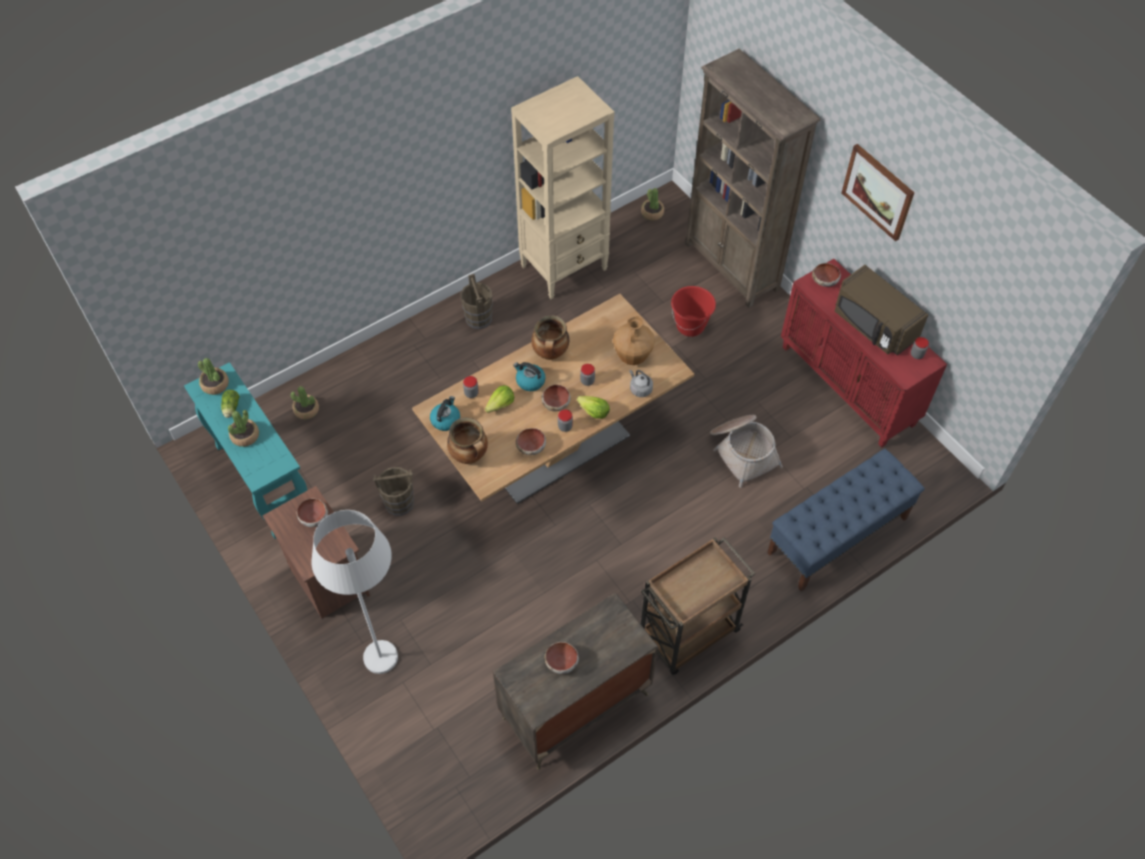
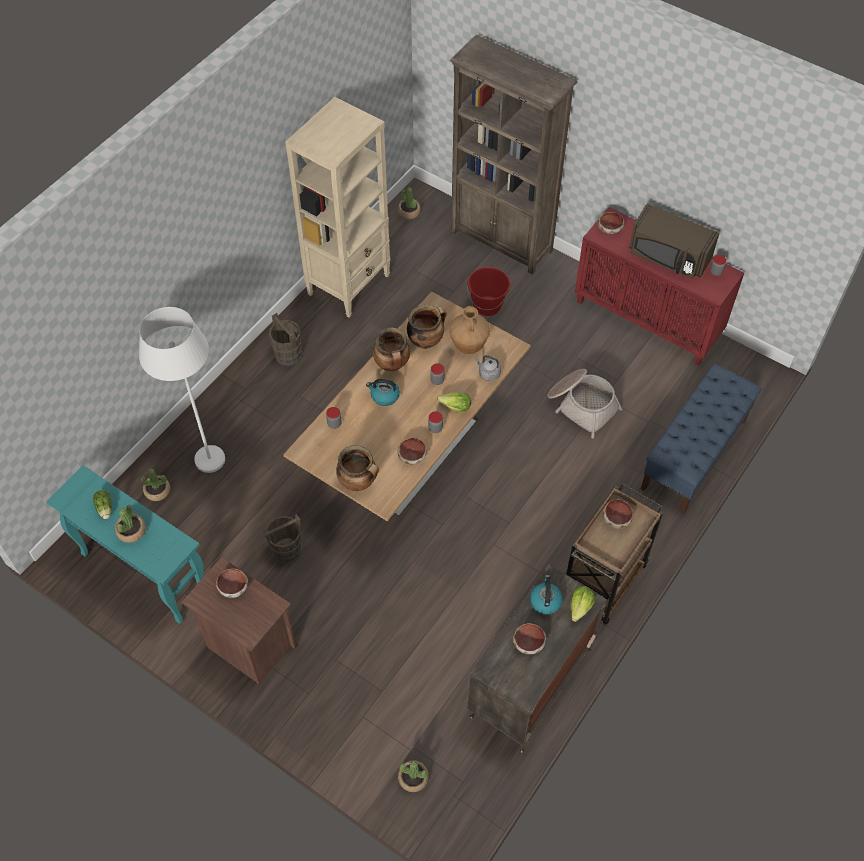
camera: 20 degrees left, 0 degrees up
potted plant [198,358,229,395] -> potted plant moved to [398,760,429,792]
white floor lamp [312,510,398,674] -> white floor lamp moved to [139,307,225,473]
kettle [430,396,460,431] -> kettle moved to [530,575,563,614]
lettuce [485,385,514,413] -> lettuce moved to [570,586,595,622]
bowl [541,385,571,411] -> bowl moved to [603,499,633,529]
picture [841,144,914,241] -> none
none -> cooking pot [407,305,447,349]

